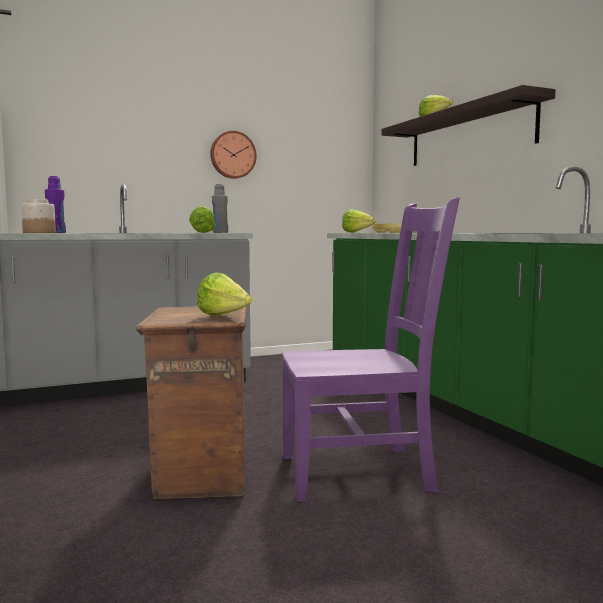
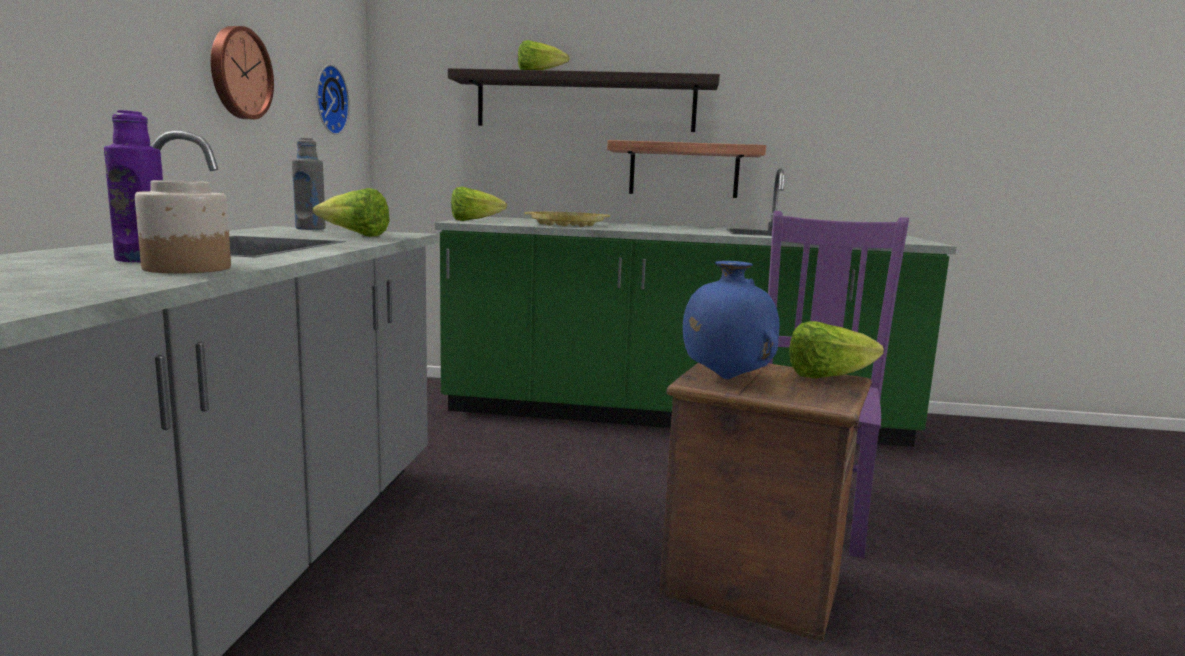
camera: 60 degrees left, 5 degrees up
none -> wall clock [316,64,350,135]
none -> shelf [607,140,766,198]
none -> blue vase [683,261,779,379]

